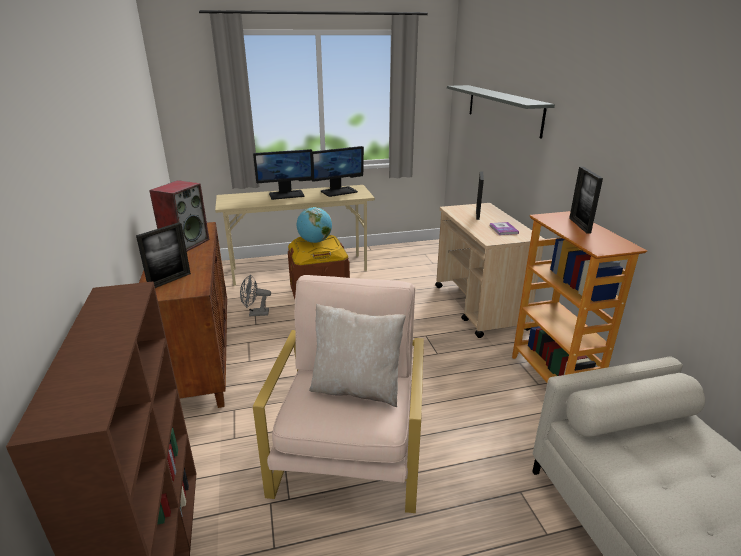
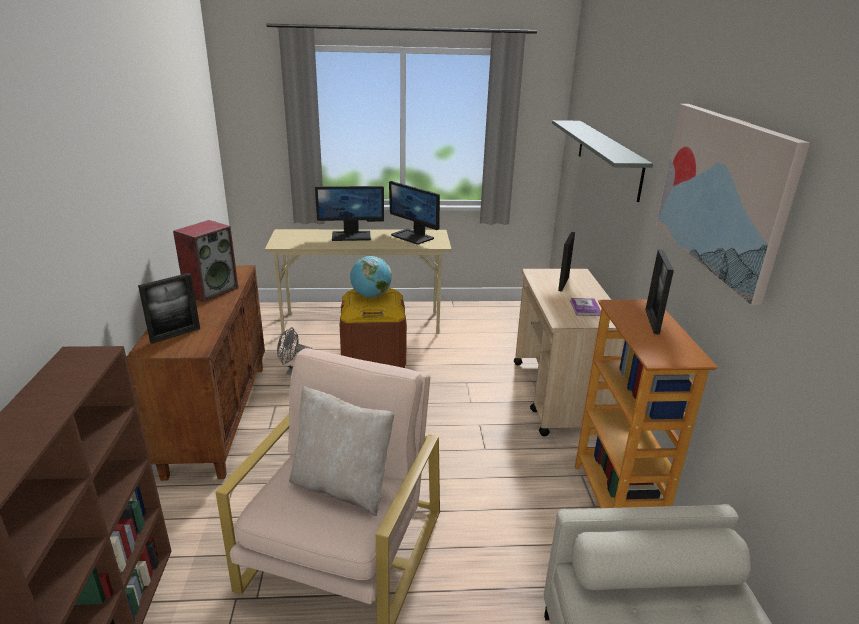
camera: 10 degrees right, 0 degrees up
monitor [310,146,364,197] -> monitor turned 60 degrees clockwise [389,181,440,245]
none -> picture [656,104,810,305]

